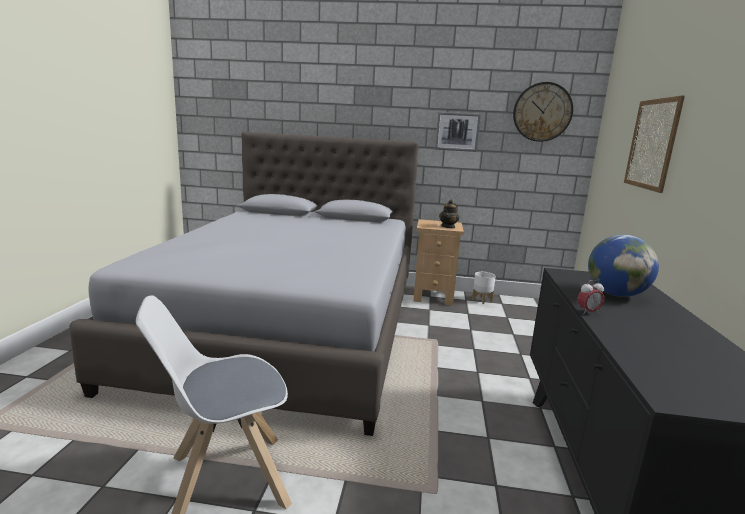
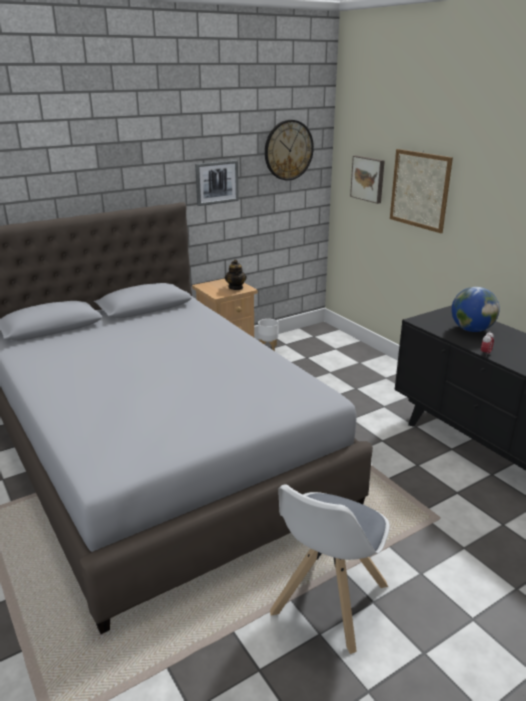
camera: 40 degrees left, 10 degrees up
none -> picture [350,155,385,204]

